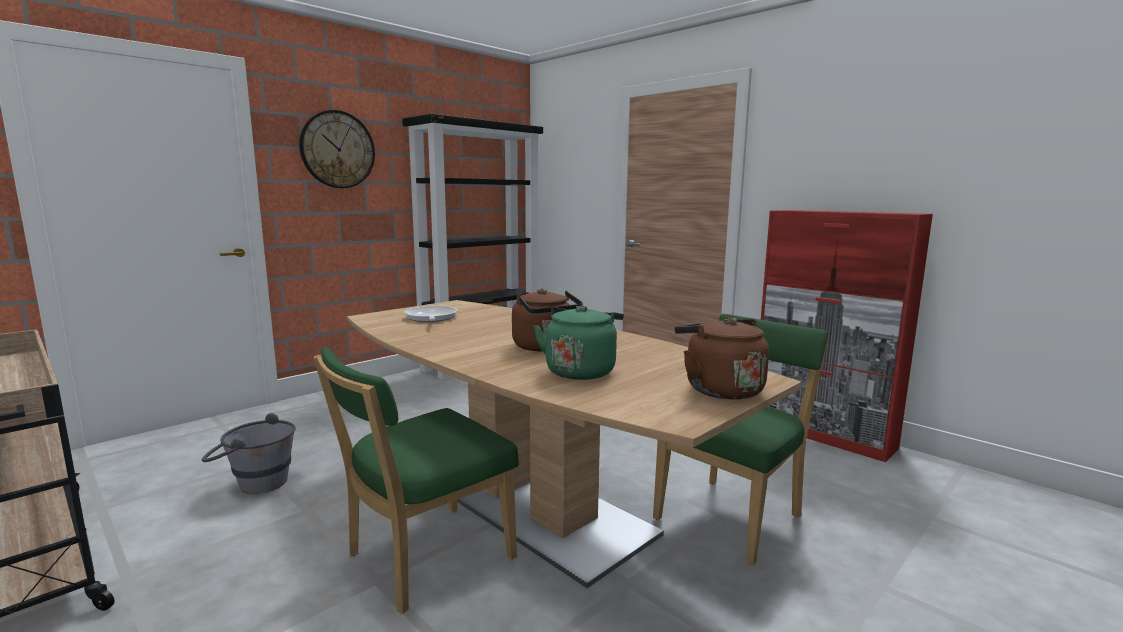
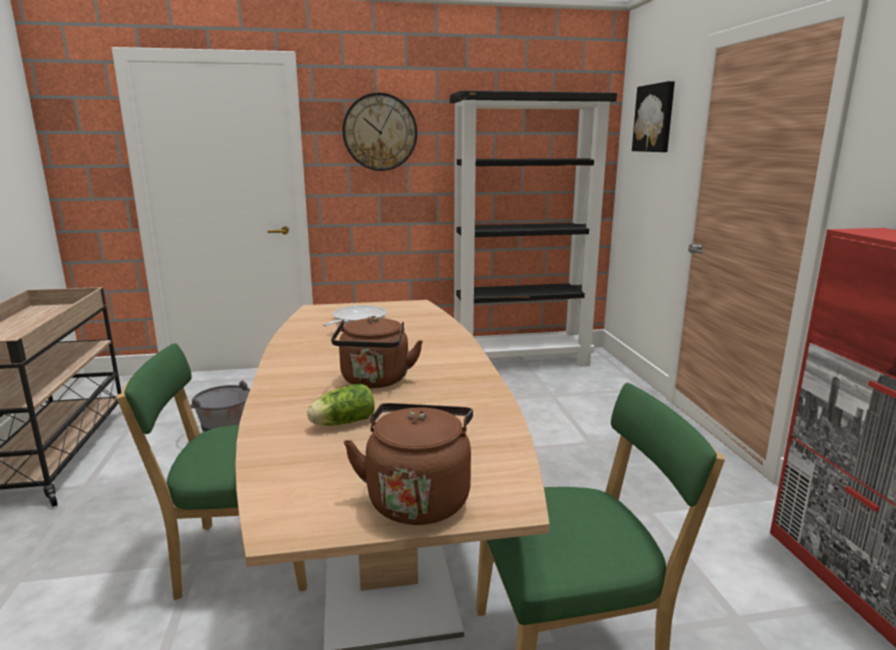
camera: 35 degrees right, 5 degrees up
green kettle [534,305,624,380] -> lettuce [307,384,375,426]
none -> picture [632,81,675,152]

